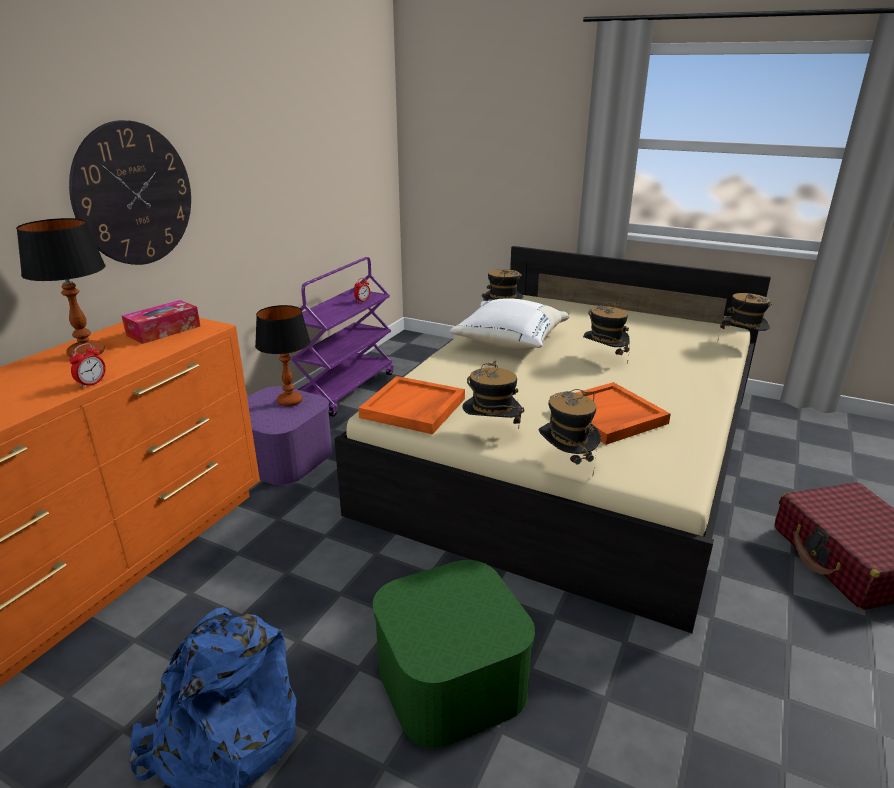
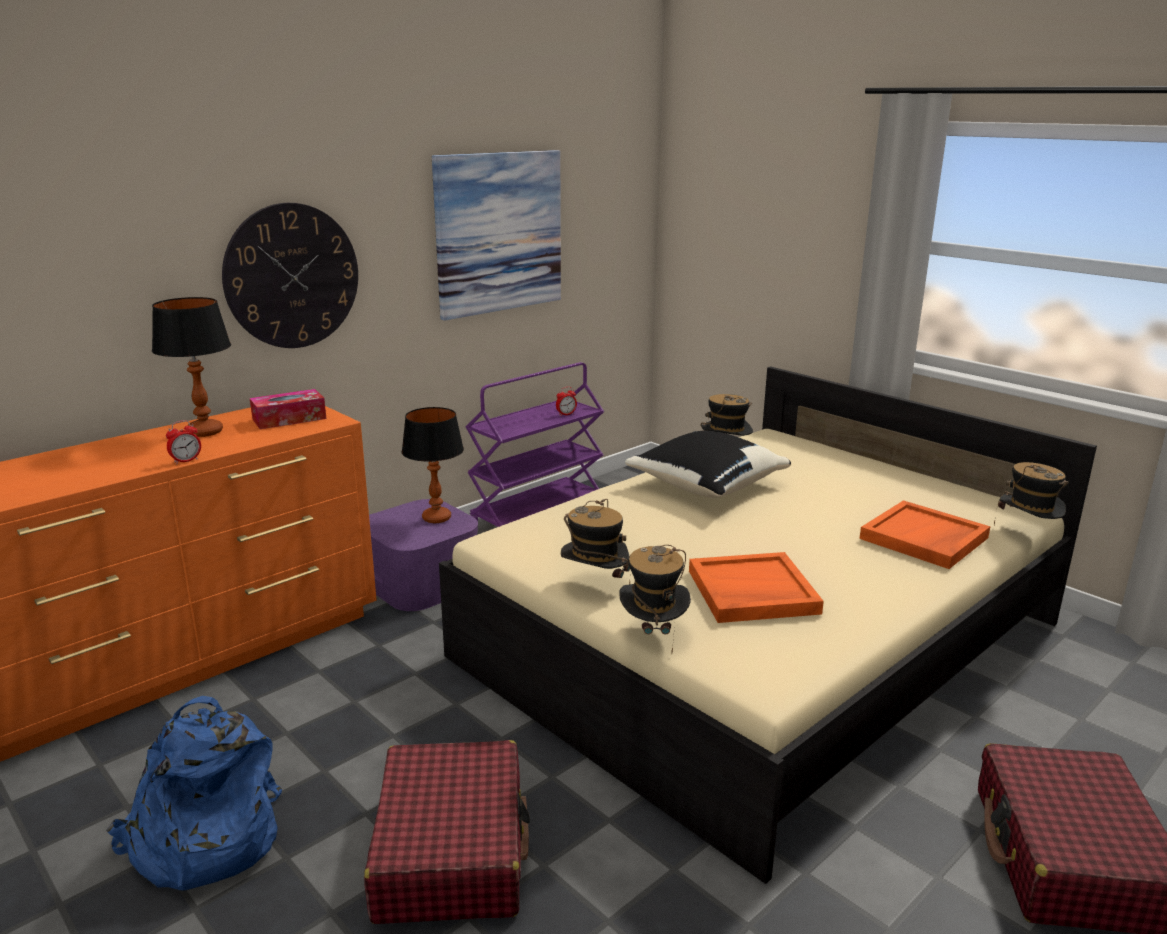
camera: 20 degrees right, 5 degrees down
orange tray [358,376,465,434] -> orange tray moved to [859,500,991,569]
green storage box [373,560,535,749] -> red suitcase [364,740,530,924]
white pillow [449,298,569,350] -> black pillow [625,431,791,498]
hat [583,302,630,364] -> none
none -> picture [432,150,561,321]

